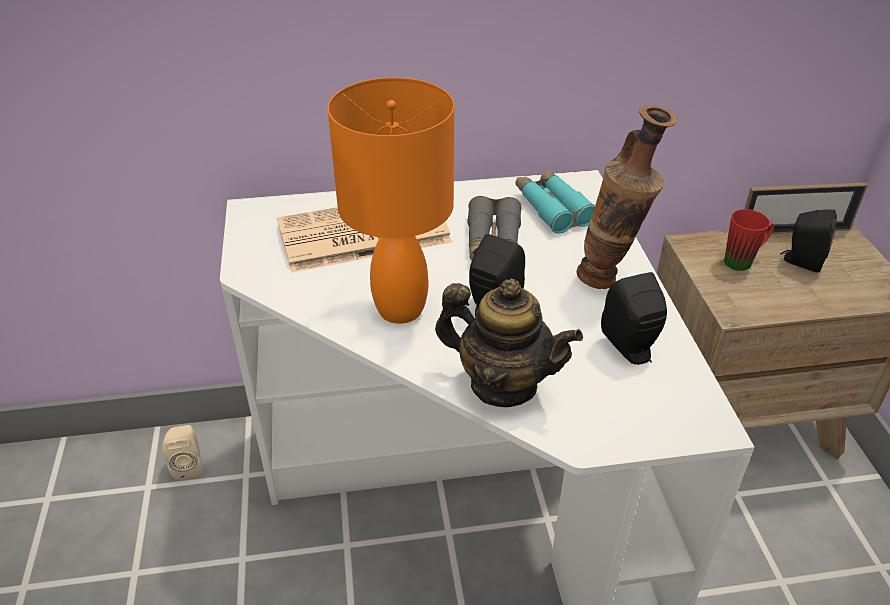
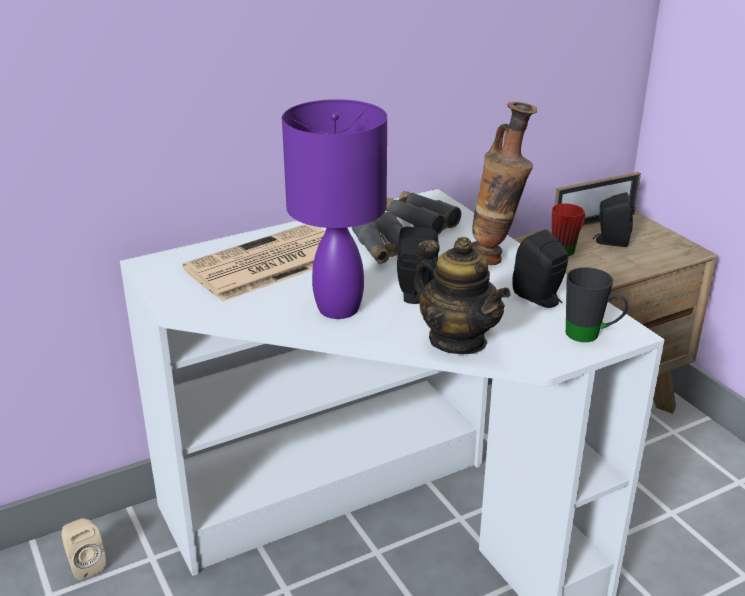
camera: 20 degrees left, 10 degrees down
orange table lamp [328,77,454,324] -> purple table lamp [282,99,387,319]
teapot [435,279,583,407] -> teapot turned 45 degrees clockwise [414,237,511,354]
turquoise binoculars [515,170,595,234] -> grey binoculars [386,190,461,234]
none -> black mug [566,267,628,342]

